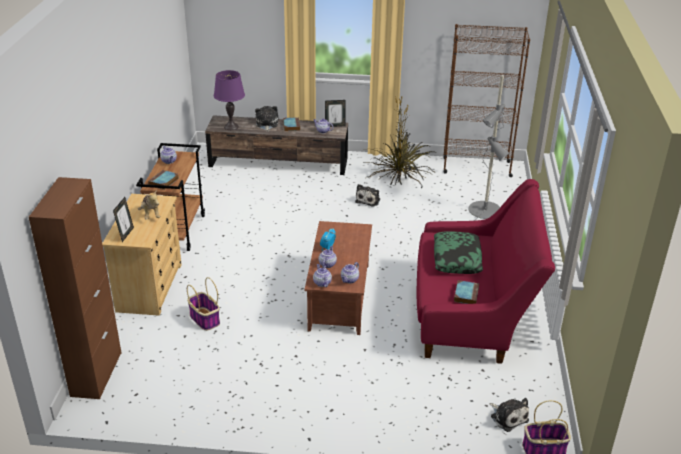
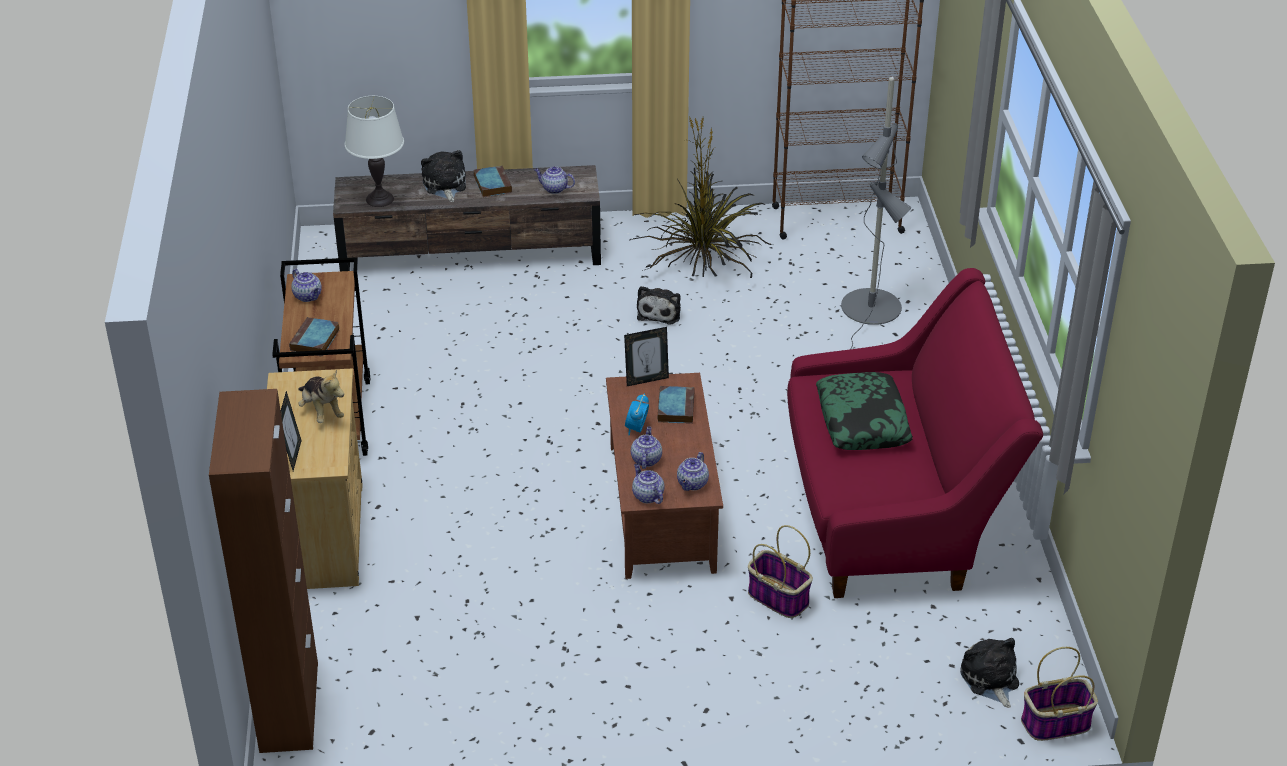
camera: 10 degrees left, 5 degrees up
basket [187,277,220,331] -> basket moved to [748,525,813,618]
purple table lamp [214,70,245,130] -> white table lamp [344,96,404,207]
picture frame [325,100,345,127] -> picture frame moved to [624,327,669,386]
book [454,280,479,304] -> book moved to [657,386,695,424]
plush toy [490,398,529,432] -> plush toy turned 150 degrees counterclockwise [960,638,1019,708]

